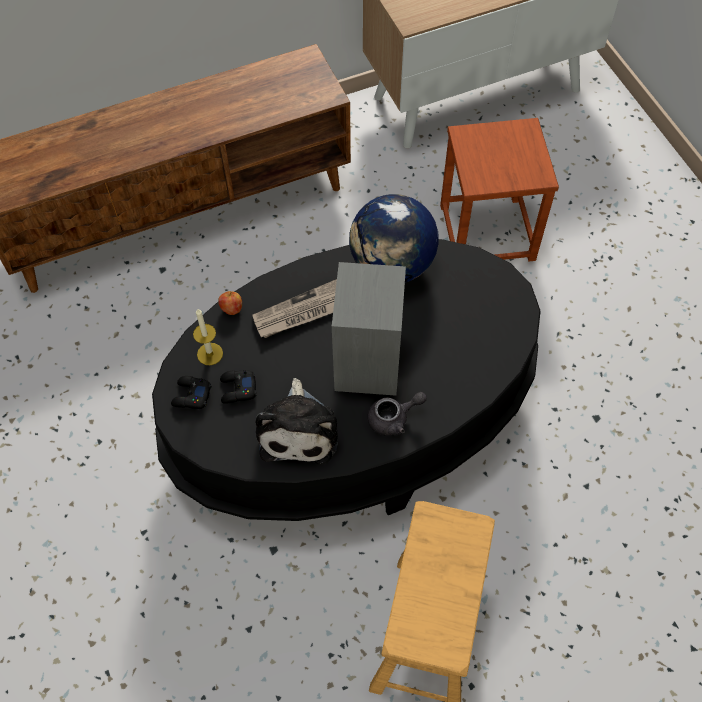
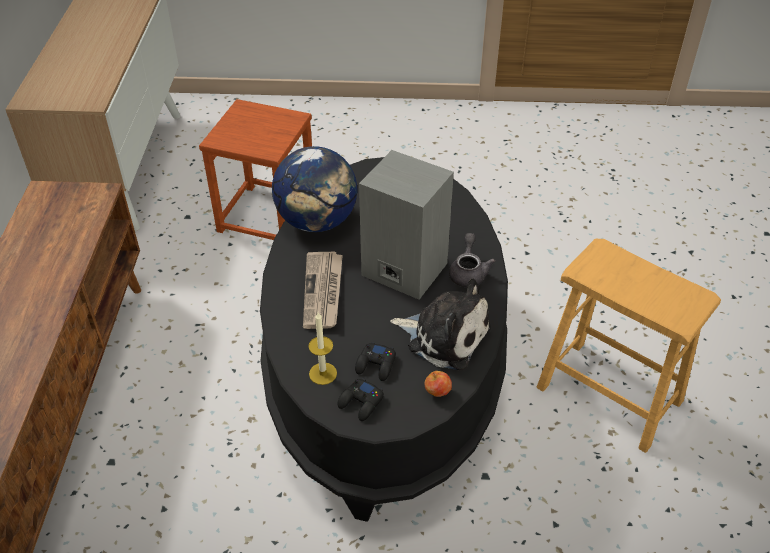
camera: 65 degrees left, 15 degrees down
apple [218,291,242,315] -> apple moved to [425,371,452,397]

